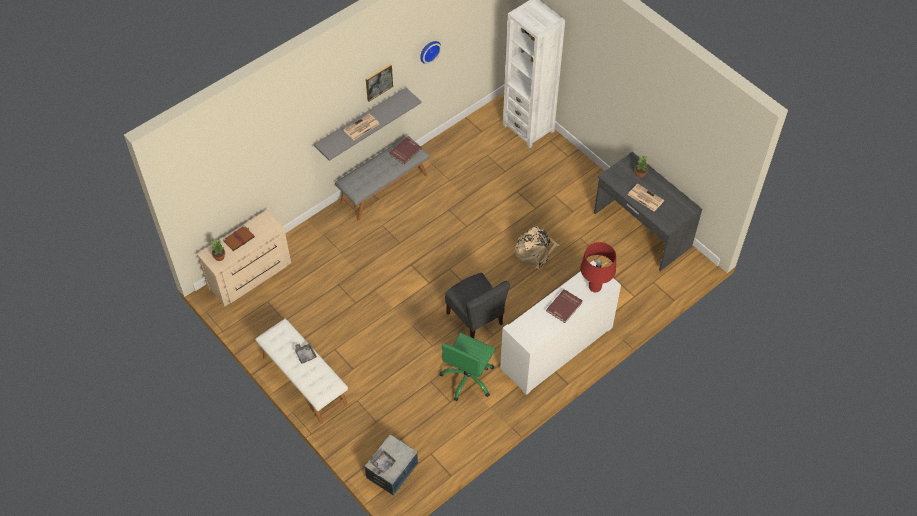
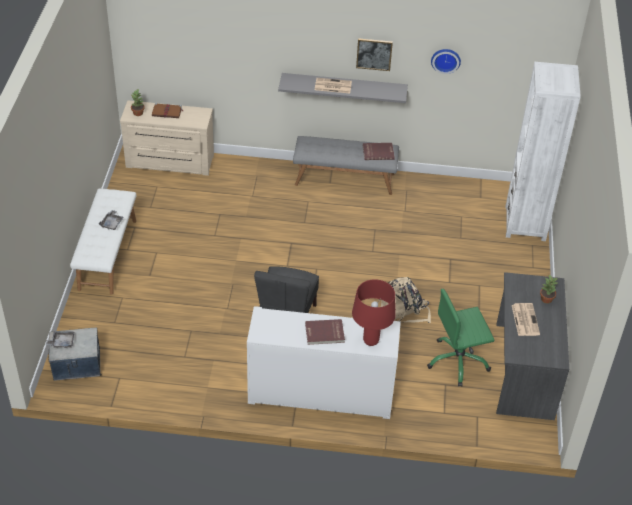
camera: 45 degrees right, 10 degrees down
green office chair [440,333,495,401] -> green office chair moved to [427,289,494,387]

